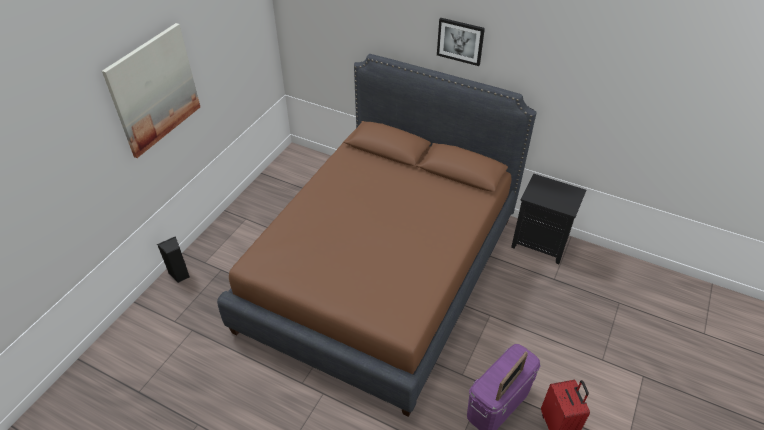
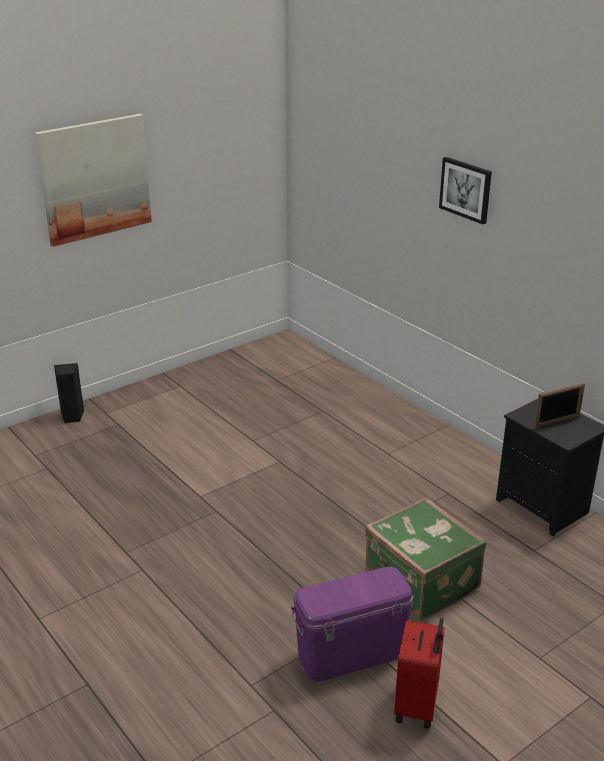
camera: 25 degrees right, 15 degrees down
brown bed [217,54,536,417] -> none
picture frame [496,351,528,401] -> picture frame moved to [534,383,585,428]
none -> green suitcase [365,498,486,620]

